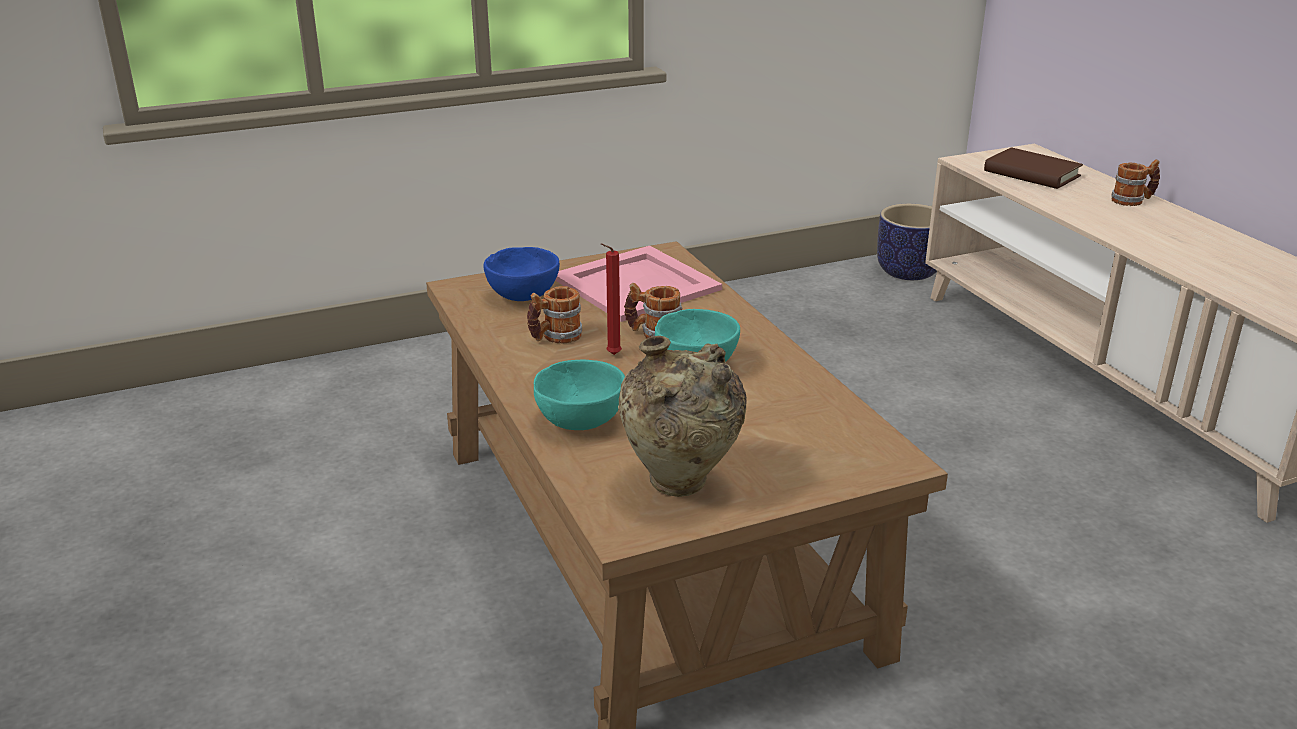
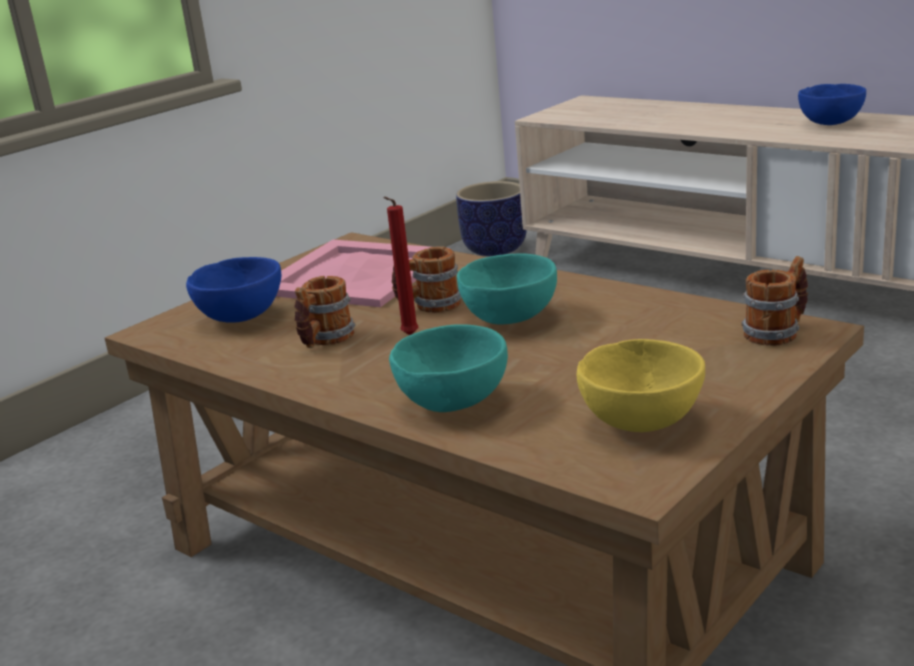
camera: 25 degrees left, 5 degrees down
beige vase [618,336,747,497] -> yellow bowl [577,339,705,432]
brown book [984,147,1083,189] -> none
mug [1111,159,1160,206] -> mug moved to [741,256,808,346]
none -> blue bowl [798,84,866,125]

